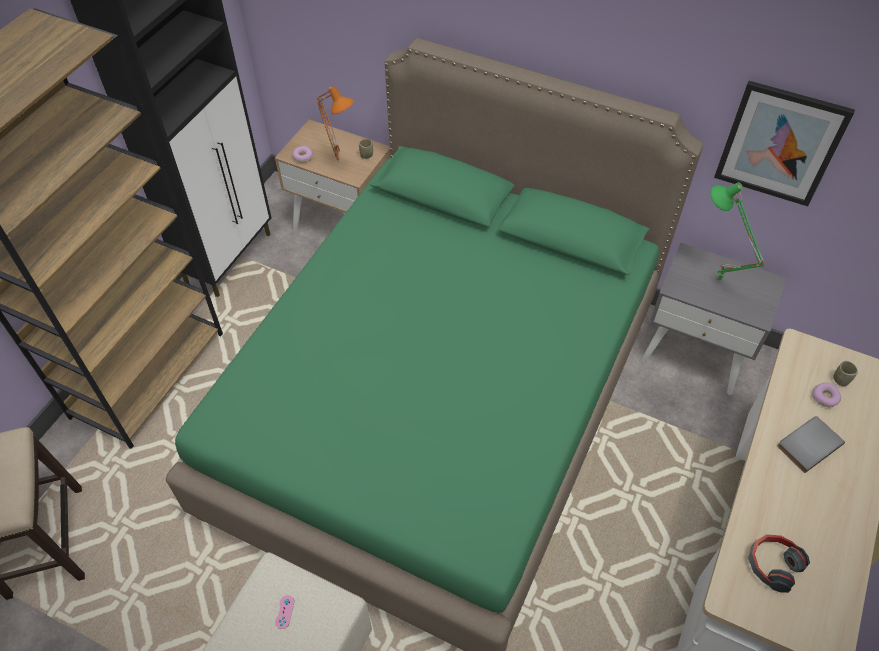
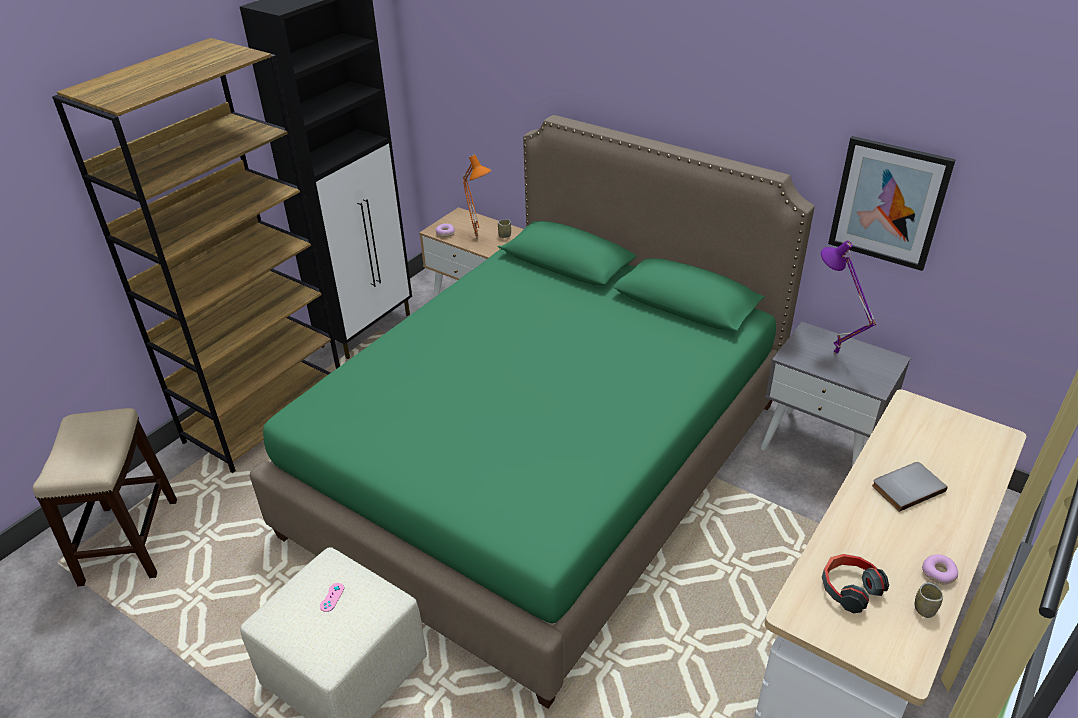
camera: 10 degrees right, 15 degrees down
green table lamp [710,182,766,282] -> purple table lamp [821,241,876,356]
donut [812,383,841,407] -> donut moved to [922,554,958,585]
cup [833,361,858,386] -> cup moved to [915,583,943,618]

